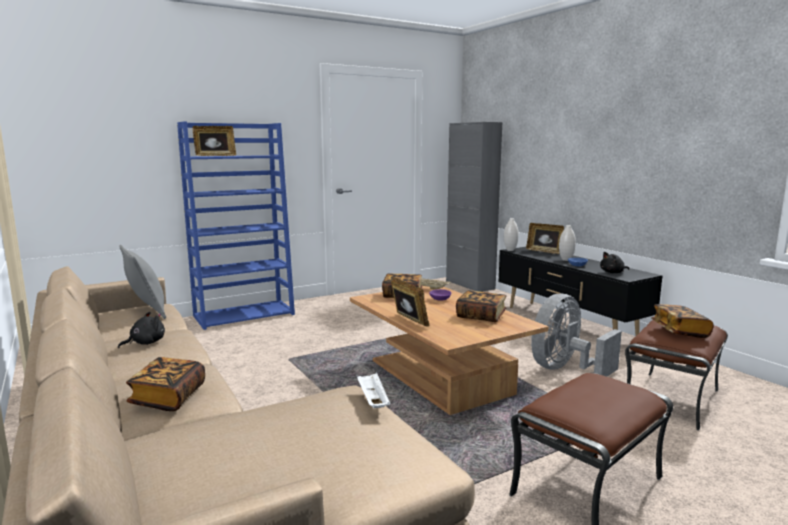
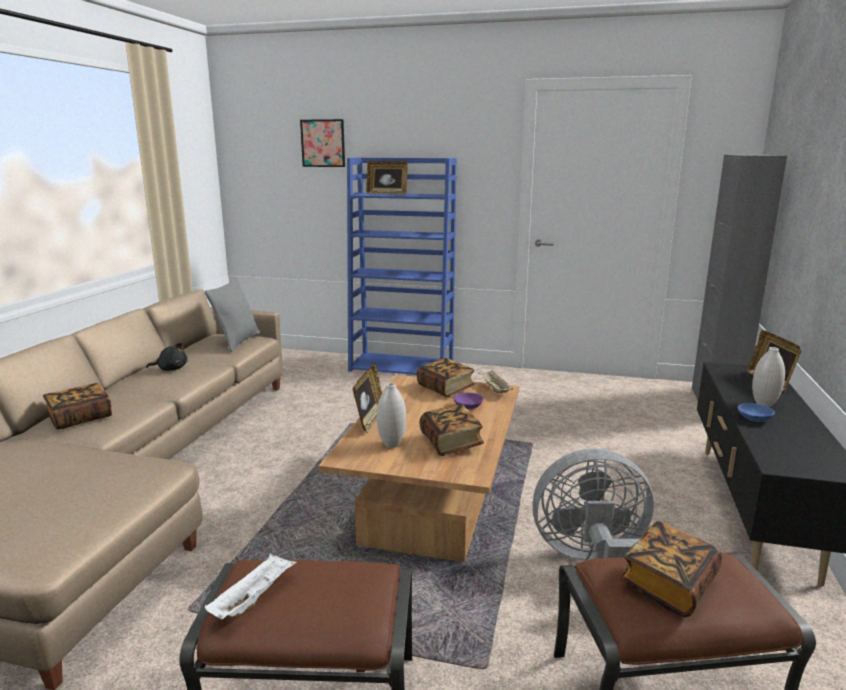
camera: 45 degrees right, 5 degrees up
white tray [357,373,390,408] -> white tray moved to [205,553,296,620]
white vase [504,218,519,251] -> white vase moved to [377,383,406,448]
black plush toy [600,252,629,273] -> none
none -> picture [300,119,345,167]

